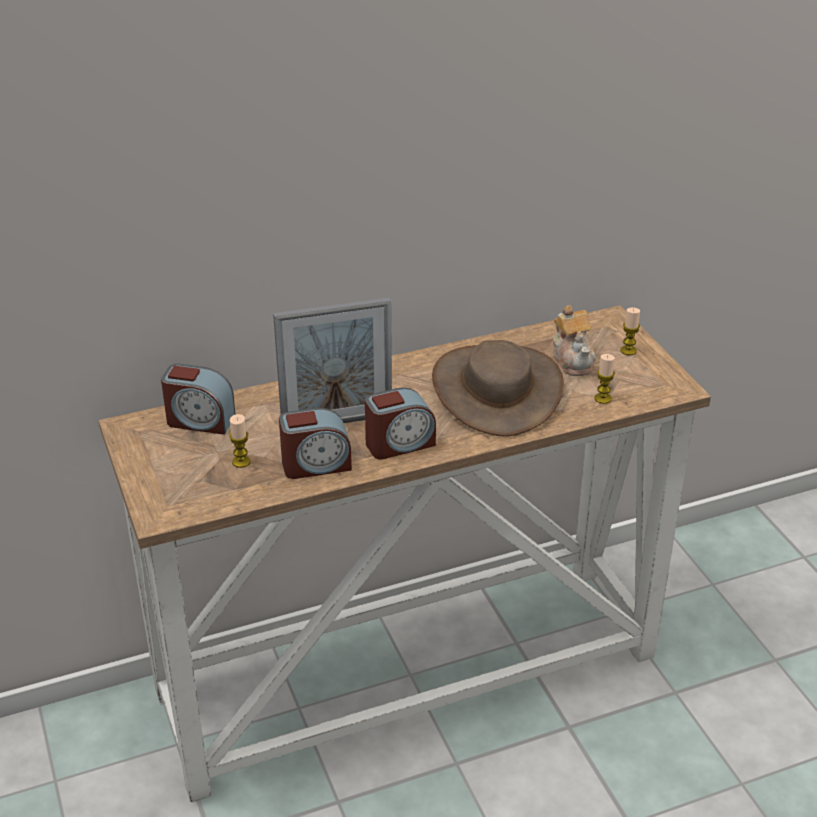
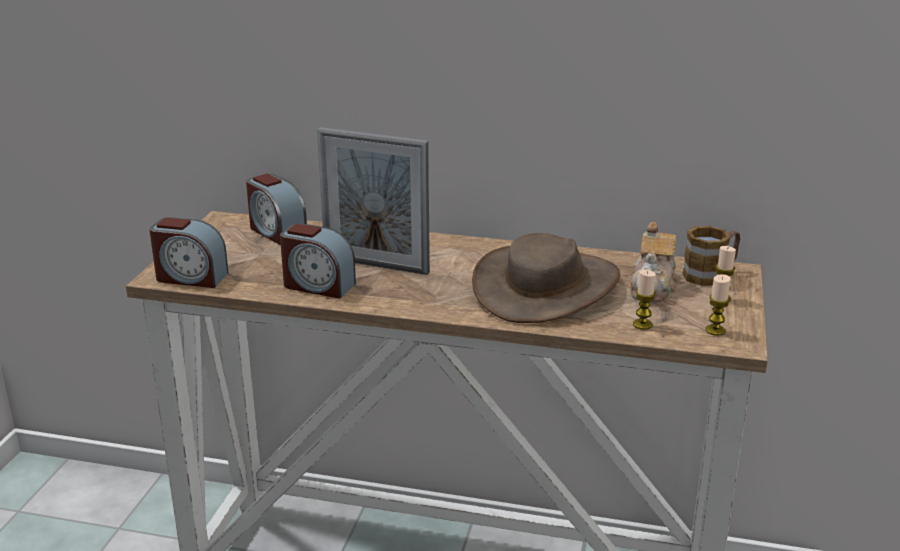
camera: 35 degrees right, 10 degrees down
candle [229,414,251,468] -> candle moved to [705,274,731,336]
alarm clock [365,387,436,459] -> alarm clock moved to [149,217,228,288]
none -> mug [682,226,740,286]

